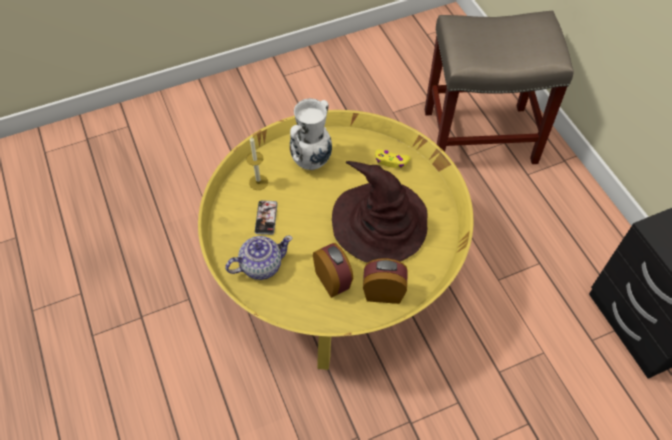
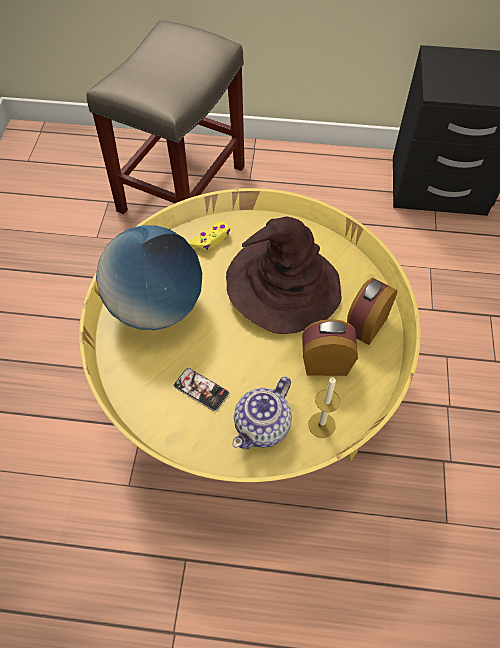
camera: 60 degrees left, 0 degrees up
teapot [225,236,293,280] -> teapot turned 150 degrees counterclockwise [233,377,292,449]
candle [246,136,268,190] -> candle moved to [308,376,340,438]
white vase [290,98,332,170] -> globe [94,225,202,330]

